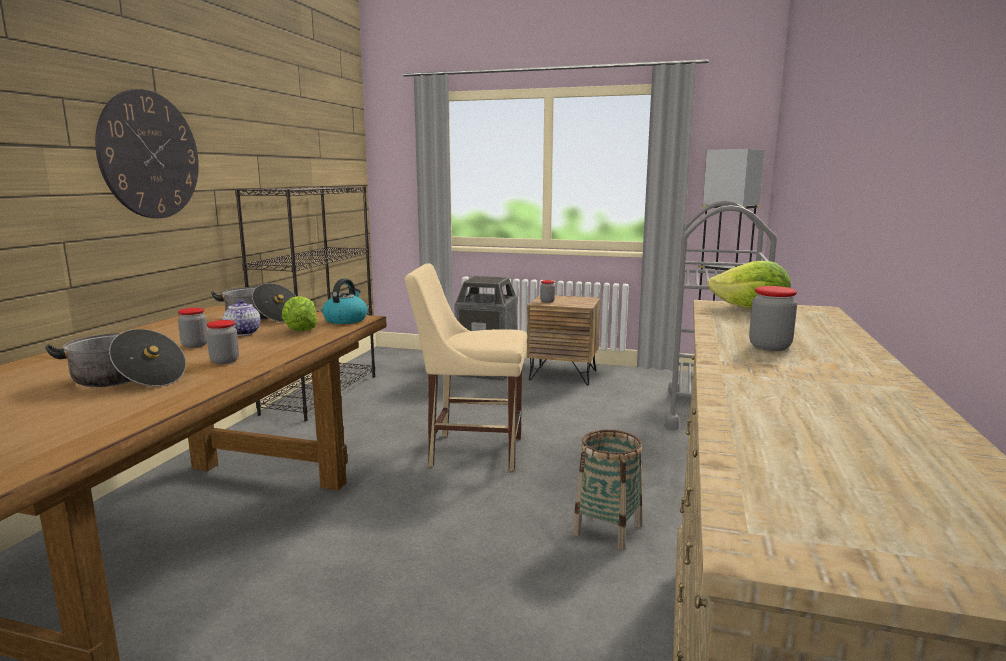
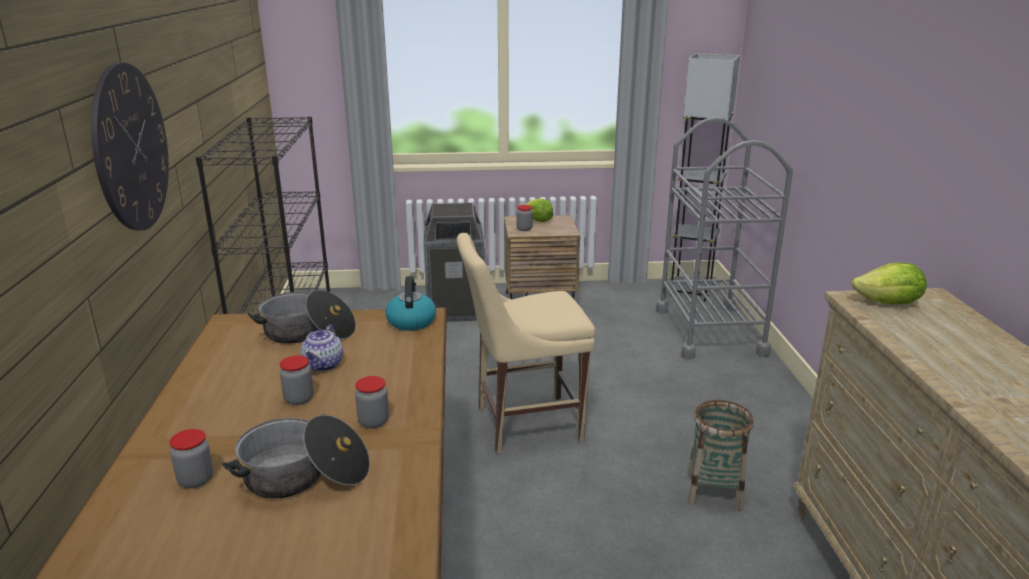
camera: 20 degrees left, 10 degrees up
teapot [222,299,260,336] -> teapot turned 135 degrees counterclockwise [301,325,343,372]
lettuce [282,296,318,331] -> lettuce moved to [525,198,553,222]
jar [749,286,797,351] -> jar moved to [169,429,213,488]

